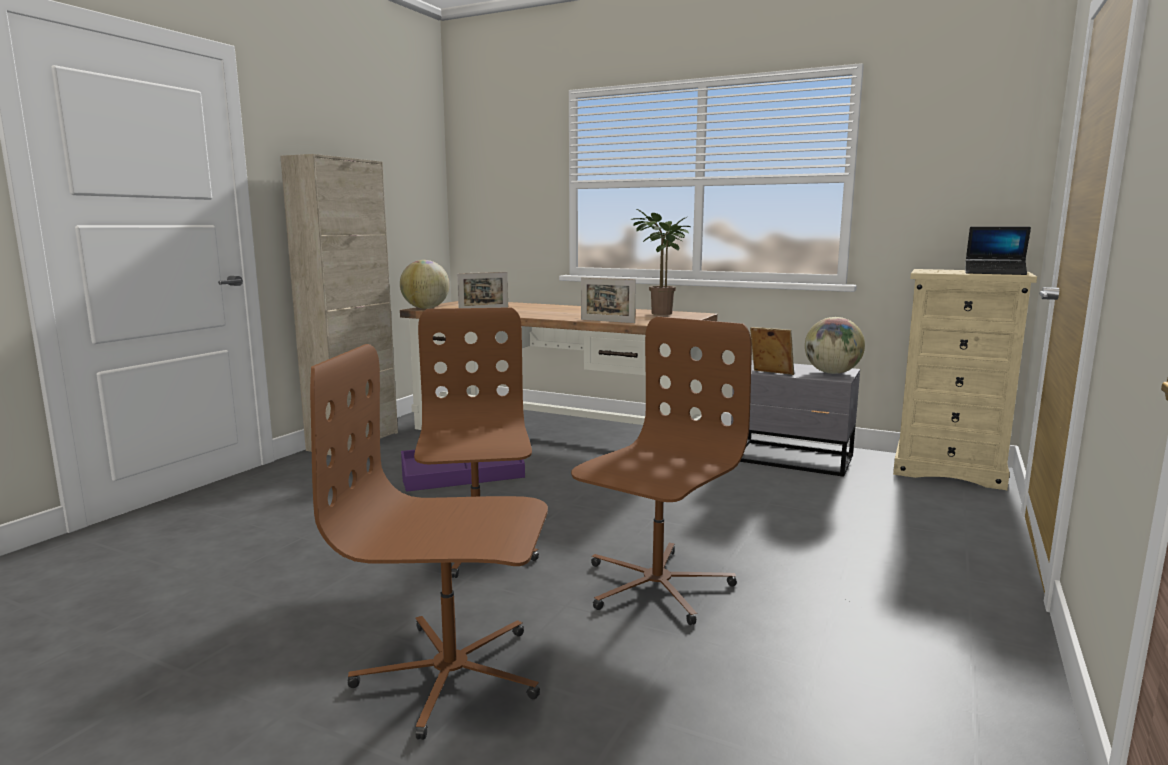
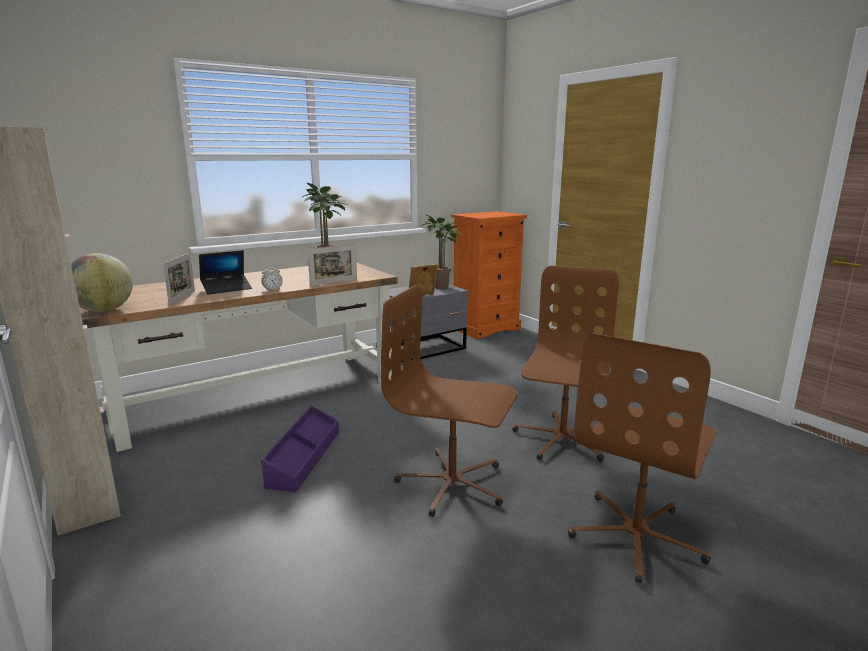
camera: 60 degrees left, 5 degrees up
brown office chair [571,316,752,625] -> brown office chair turned 45 degrees clockwise [513,266,619,461]
globe [805,317,865,374] -> potted plant [421,214,461,289]
beige dresser [893,269,1037,490] -> orange dresser [451,211,527,339]
laptop [965,227,1031,275] -> laptop moved to [199,250,252,295]
none -> alarm clock [261,265,283,291]

